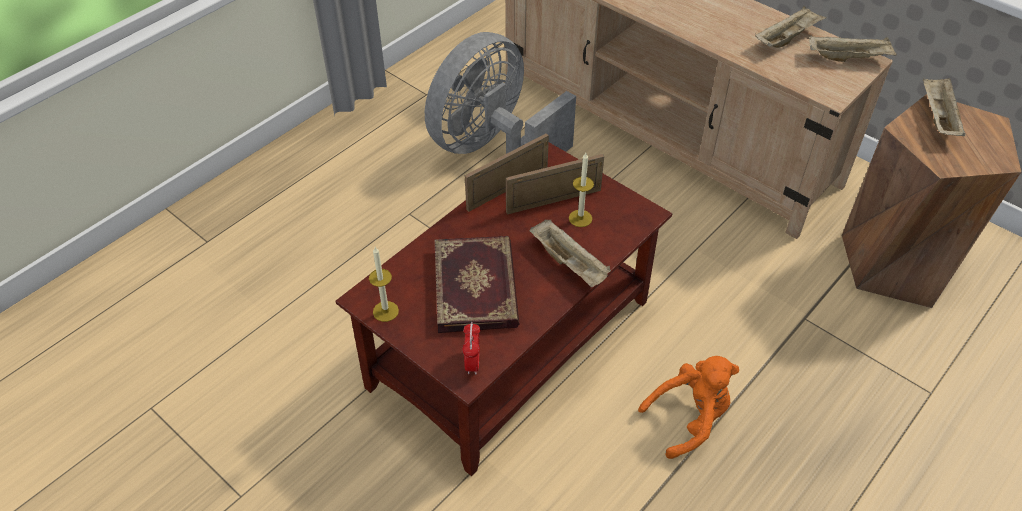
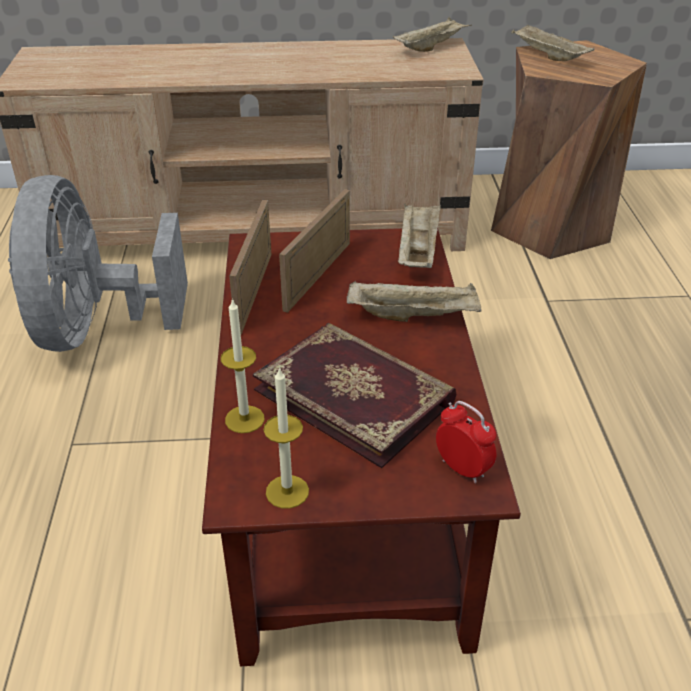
camera: 45 degrees left, 10 degrees down
candle [569,153,594,227] -> candle moved to [221,298,265,433]
orange plush toy [638,356,739,459] -> none
beige tray [755,6,827,48] -> beige tray moved to [398,204,441,268]

